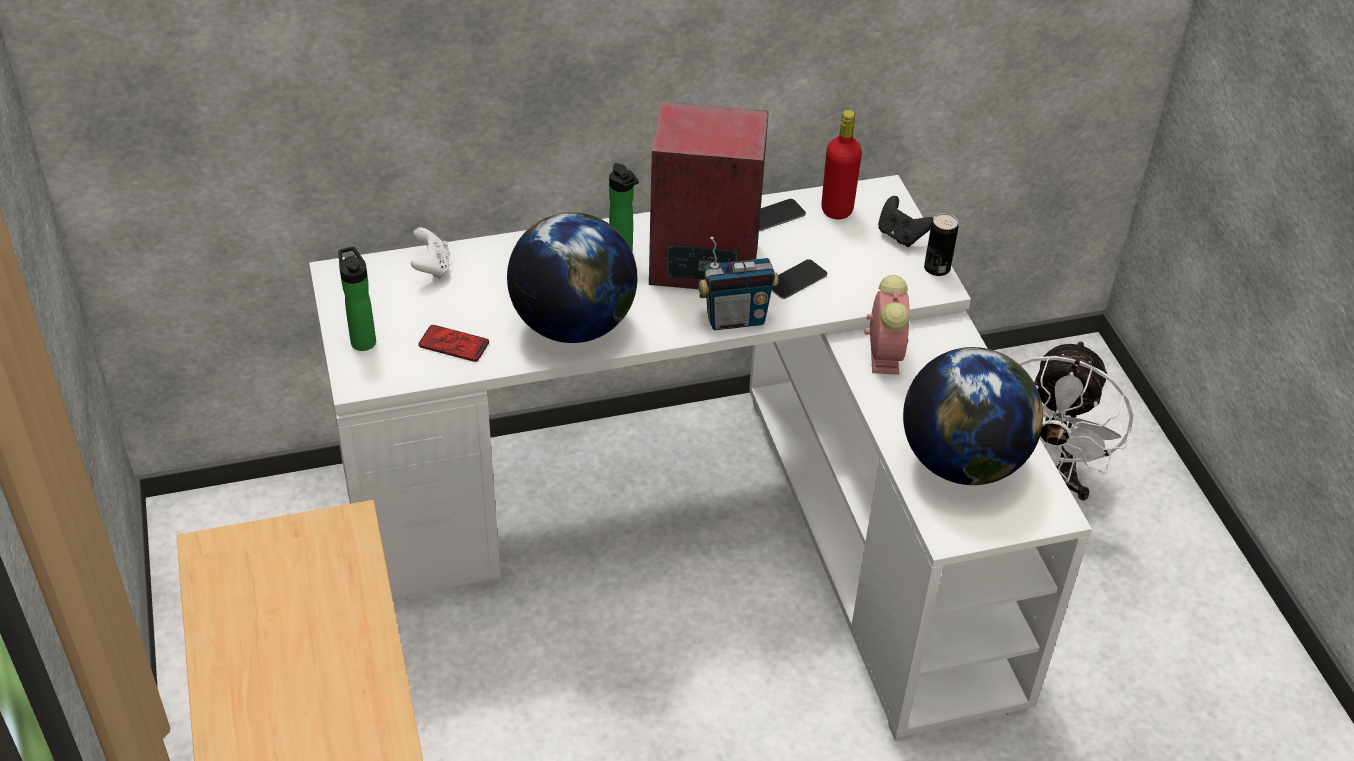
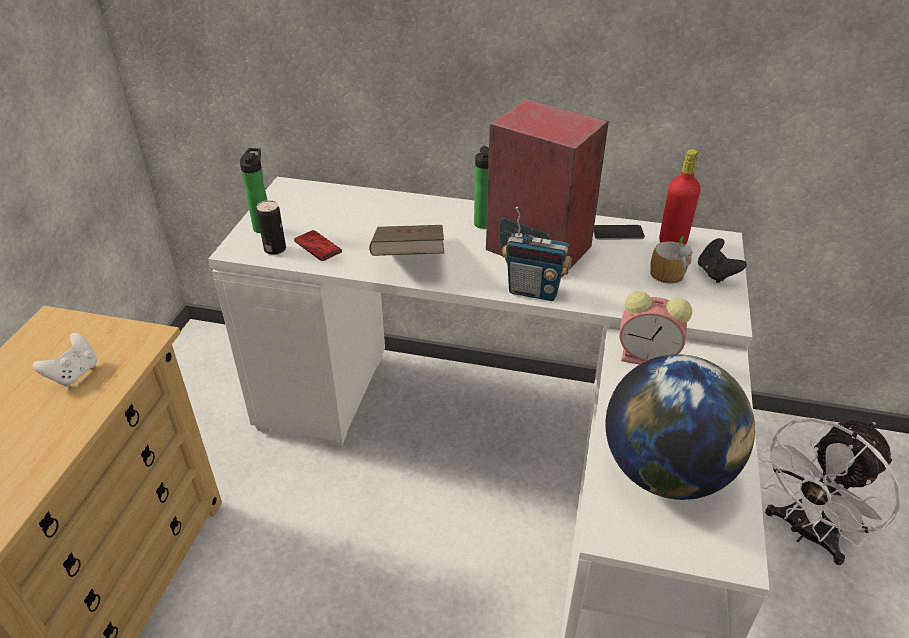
camera: 30 degrees right, 5 degrees down
white game controller [411,228,450,279] -> white game controller moved to [33,333,97,387]
globe [507,212,637,343] -> brown book [369,225,444,256]
phone [772,259,827,299] -> none
alarm clock [865,275,910,375] -> alarm clock turned 75 degrees clockwise [619,291,692,365]
can [924,213,958,276] -> can moved to [256,200,286,255]
none -> mug [650,236,692,284]

